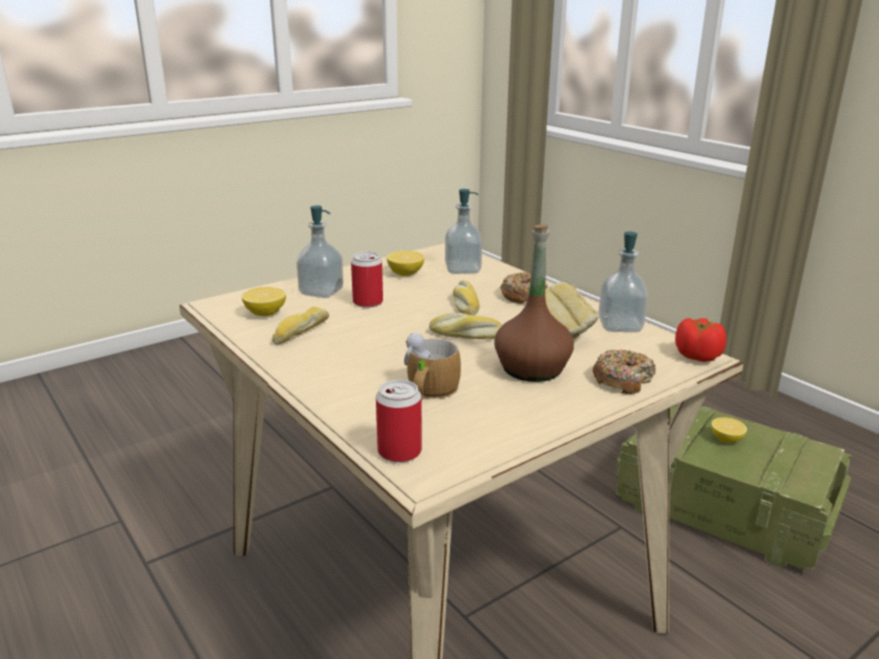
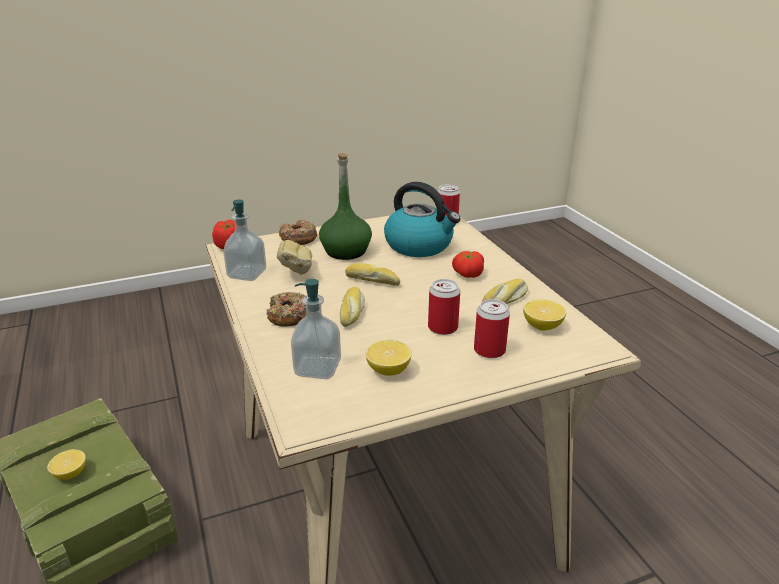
camera: 165 degrees left, 5 degrees up
soap dispenser [297,205,343,298] -> can [474,299,510,358]
mug [404,333,461,399] -> kettle [384,182,461,257]
brown bottle [494,224,574,382] -> green bottle [319,153,372,260]
none -> tomato [452,251,484,278]

